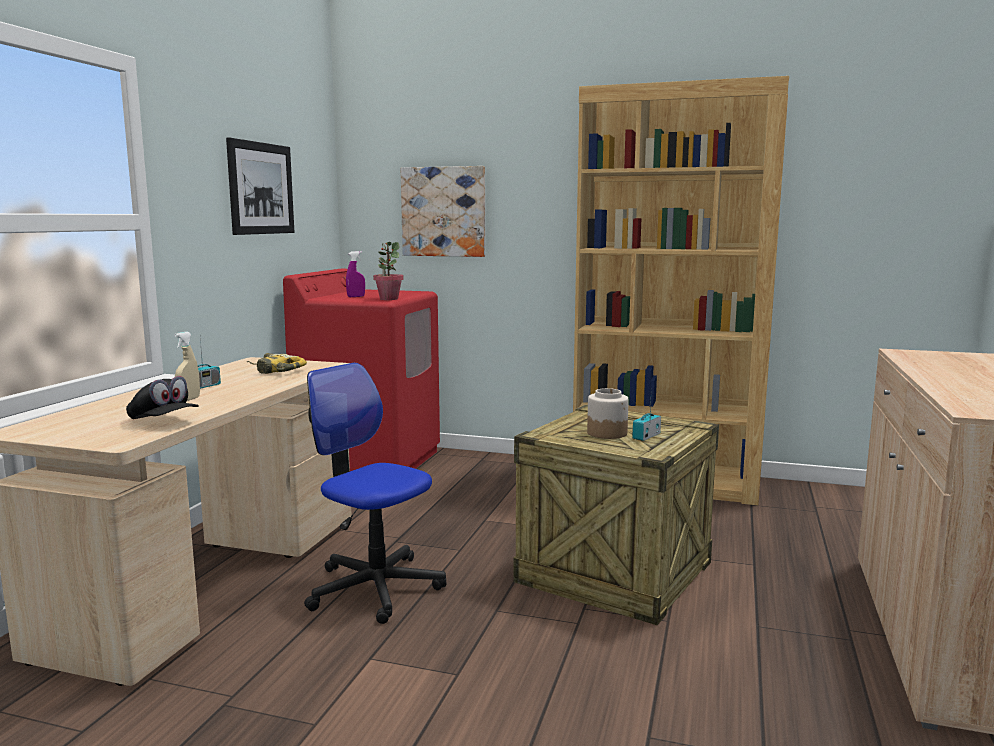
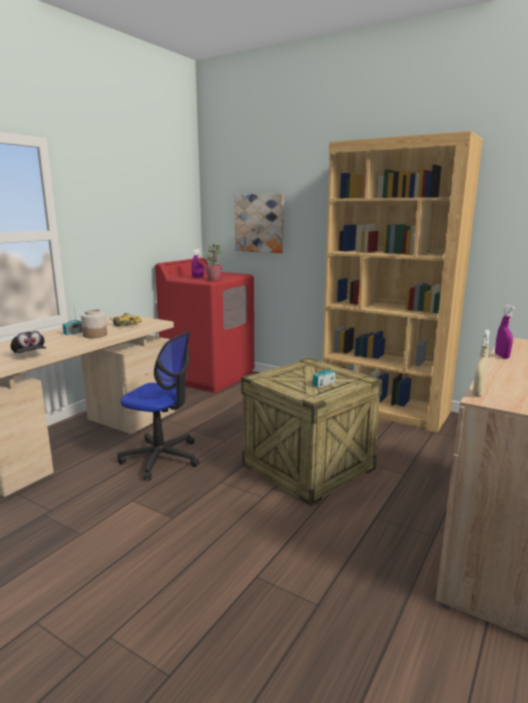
camera: 15 degrees right, 5 degrees up
beige spray bottle [175,332,200,401] -> beige spray bottle moved to [472,330,490,397]
picture [226,137,295,235] -> none
office chair [304,363,447,624] -> office chair turned 150 degrees clockwise [117,331,200,480]
jar [587,388,629,439] -> jar moved to [81,309,107,338]
none -> purple spray bottle [495,305,515,359]

